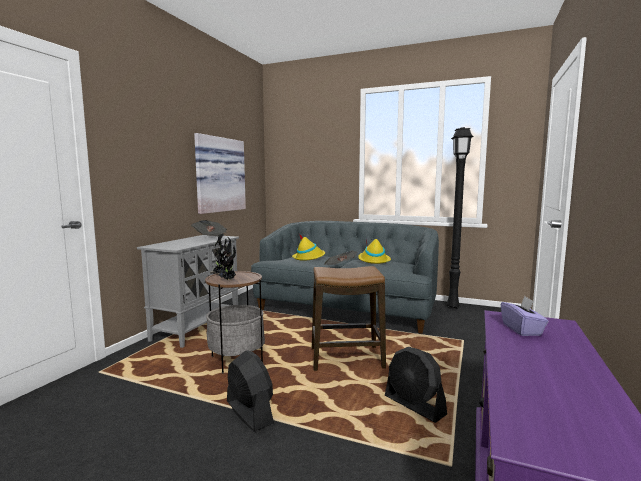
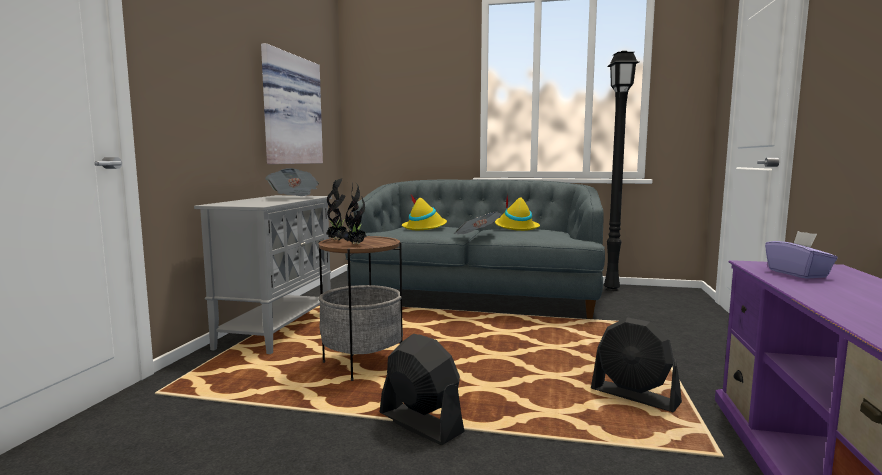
camera: 10 degrees left, 0 degrees up
stool [312,266,386,371] -> none

